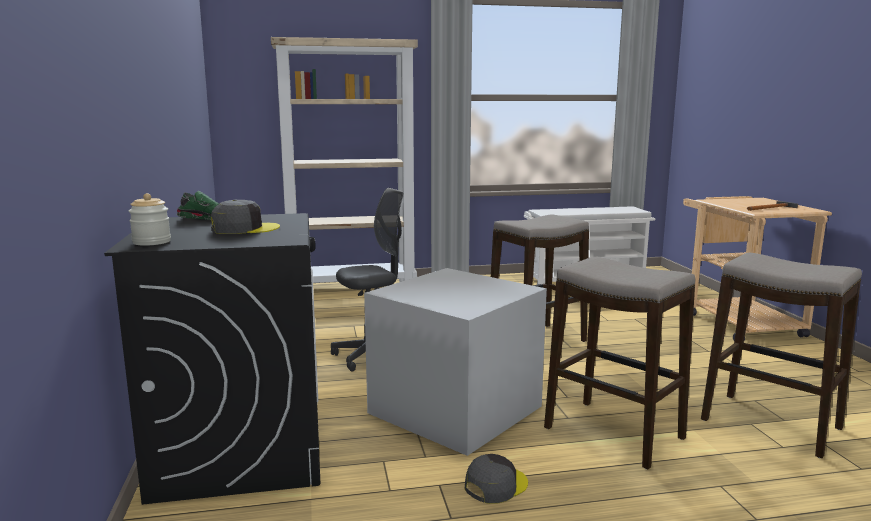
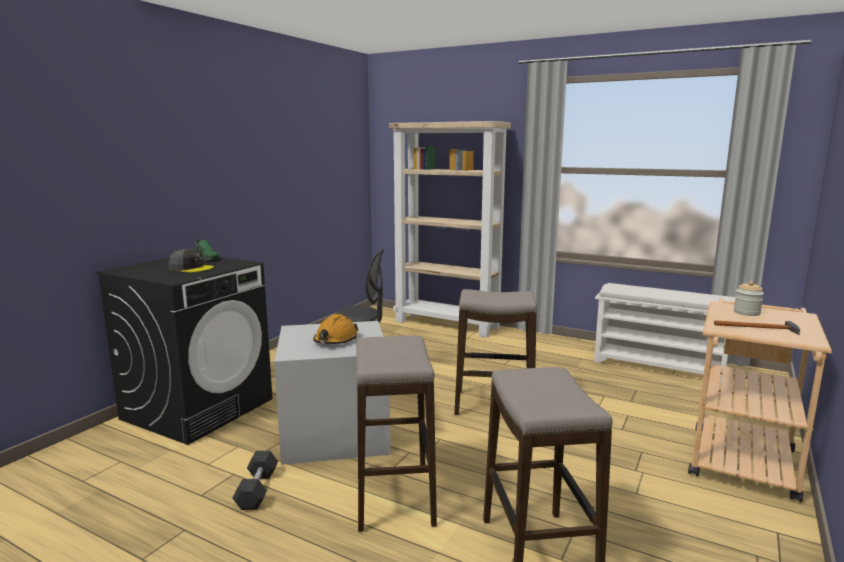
camera: 40 degrees right, 0 degrees up
jar [129,193,171,246] -> jar moved to [734,281,764,316]
grey cap [465,454,528,504] -> grey dumbbell [233,451,278,510]
none -> orange hard hat [313,314,359,344]

